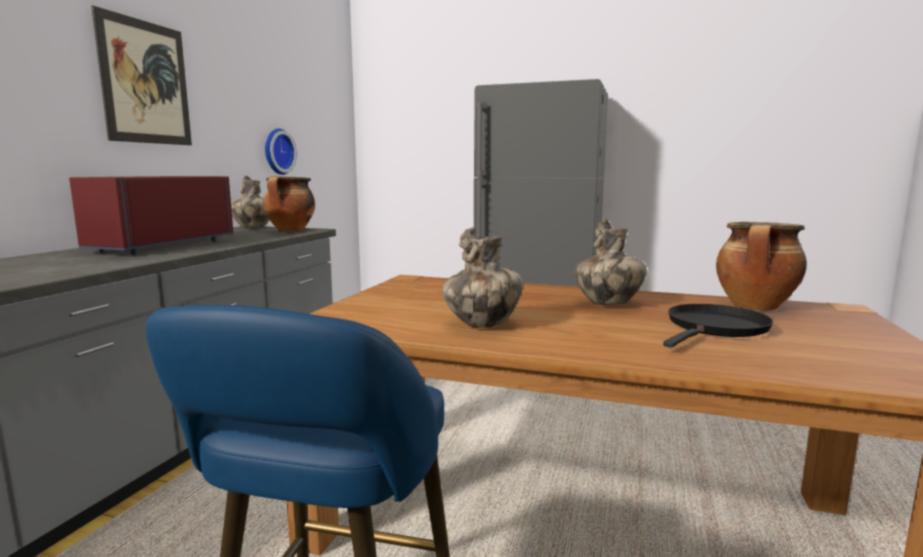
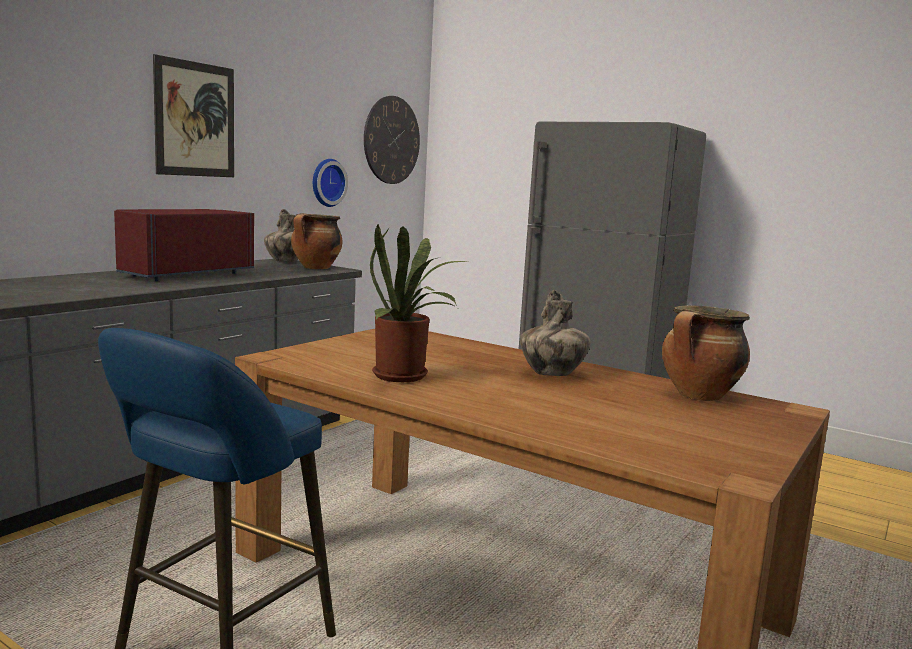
camera: 15 degrees right, 0 degrees up
vase [442,227,523,328] -> potted plant [370,224,466,382]
black frying pan [663,304,773,348] -> none
none -> wall clock [364,96,420,184]

